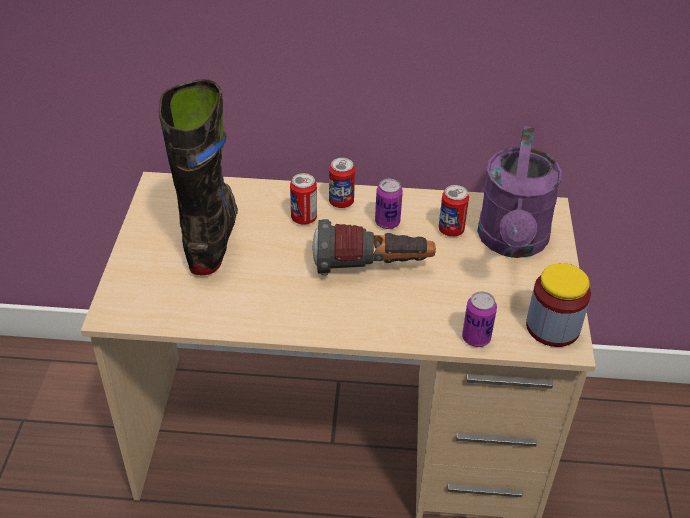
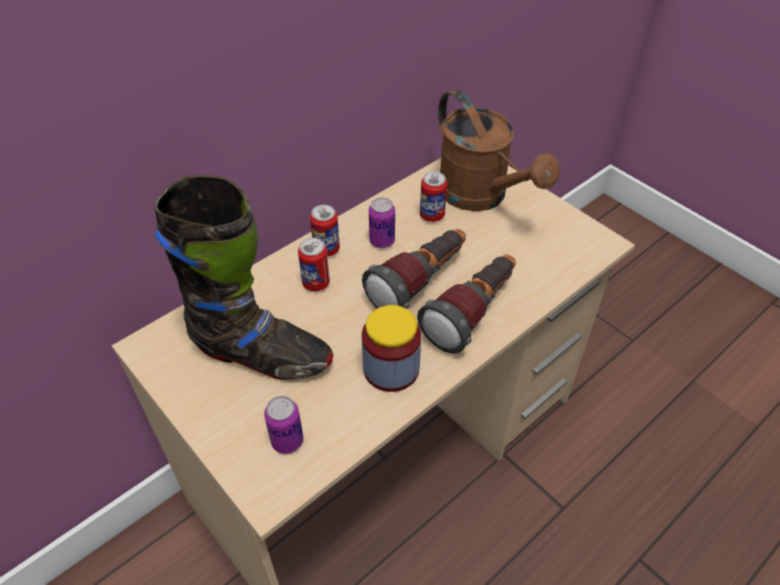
camera: 45 degrees left, 5 degrees up
black boot [159,79,238,275] -> black boot turned 150 degrees clockwise [154,175,333,380]
can [462,291,497,347] -> can moved to [264,396,303,454]
purple watering can [477,126,562,258] -> brown watering can [438,90,560,211]
jar [526,263,591,347] -> jar moved to [362,305,421,392]
none -> flashlight [417,254,516,354]

